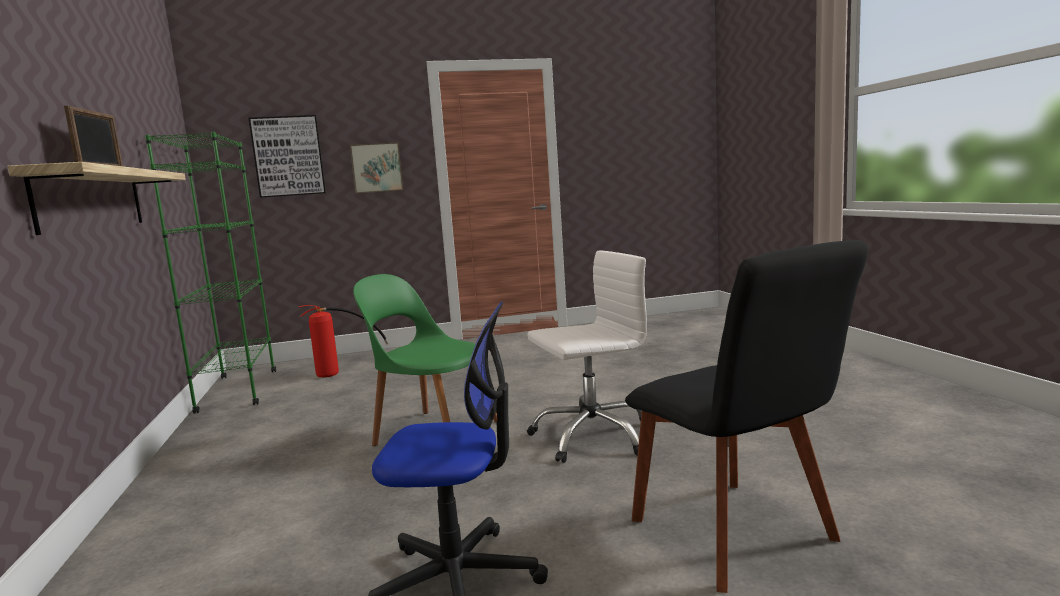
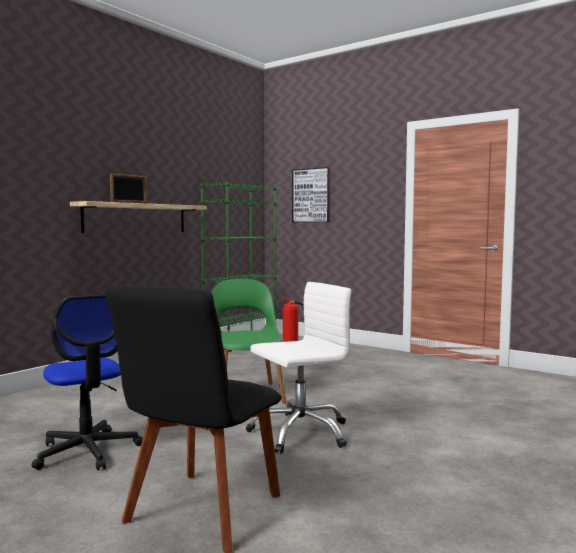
camera: 50 degrees right, 5 degrees down
picture [350,142,403,193] -> none
white office chair [527,250,647,463] -> white office chair turned 60 degrees counterclockwise [246,282,351,454]

